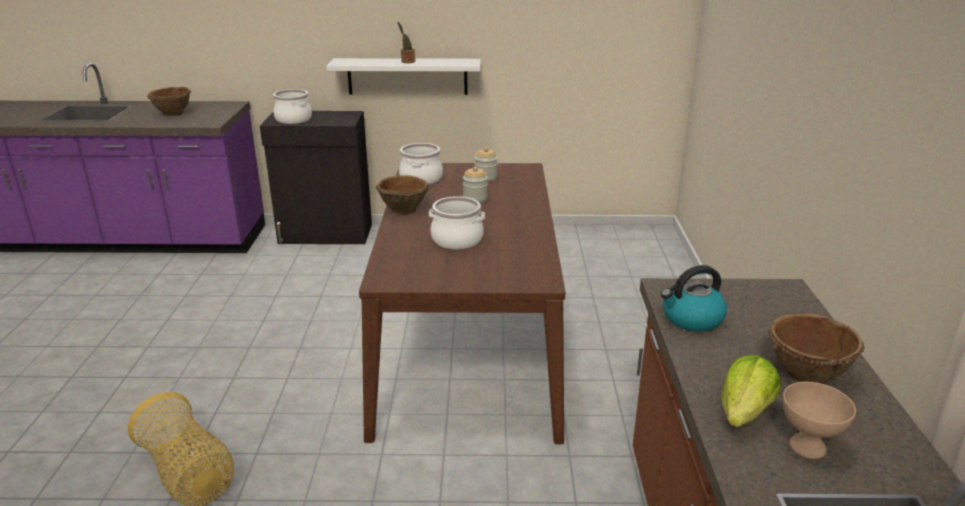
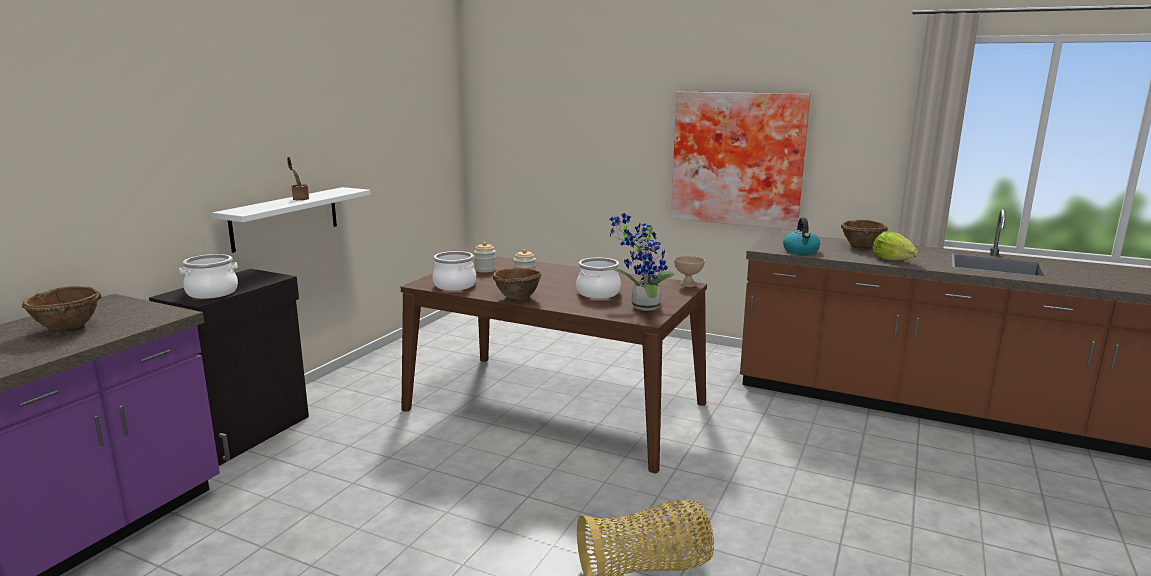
camera: 65 degrees left, 10 degrees down
beige bowl [783,382,856,459] -> beige bowl moved to [674,256,705,287]
none -> potted plant [604,213,675,311]
none -> picture [671,91,810,230]

